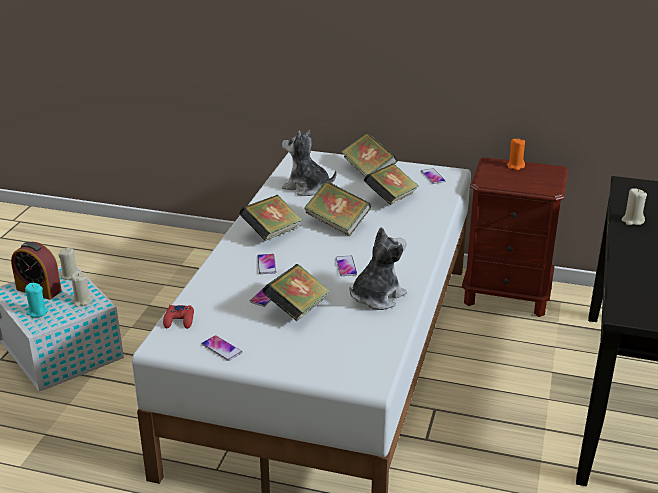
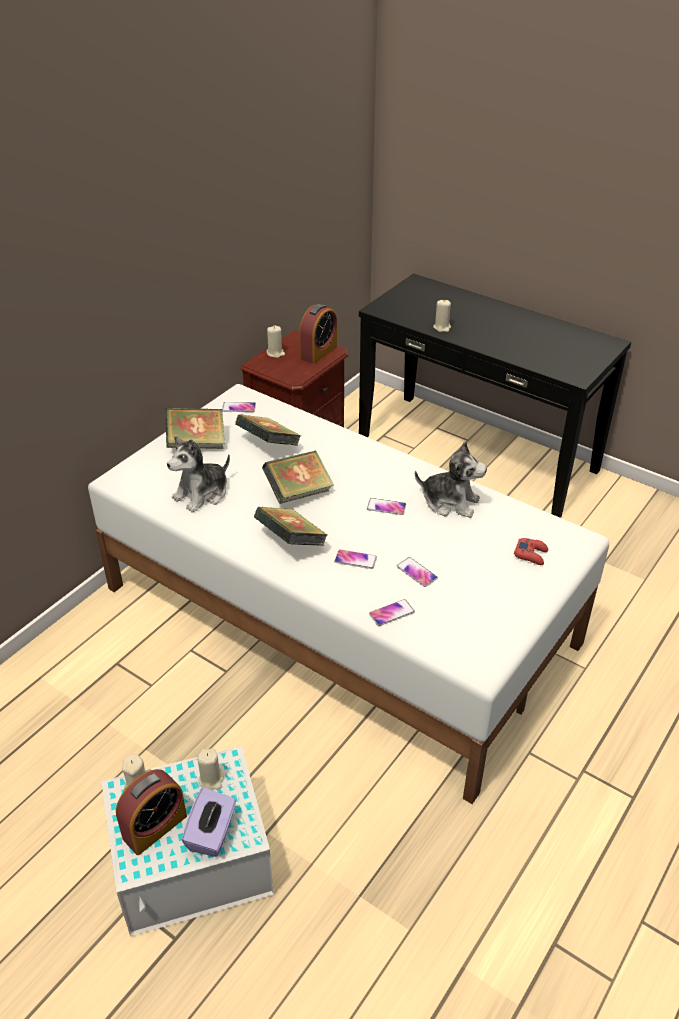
camera: 70 degrees left, 10 degrees up
turquoise candle [25,283,48,318] -> purple tissue box [182,787,236,857]
red game controller [163,305,194,329] -> red game controller moved to [514,538,548,565]
phone [202,335,242,361] -> phone moved to [369,599,415,626]
book [262,264,330,321] -> none
plush toy [350,227,407,310] -> plush toy turned 135 degrees clockwise [415,442,487,518]
orange candle [507,139,525,170] -> beige candle [267,326,285,358]
none -> alarm clock [299,304,337,364]

